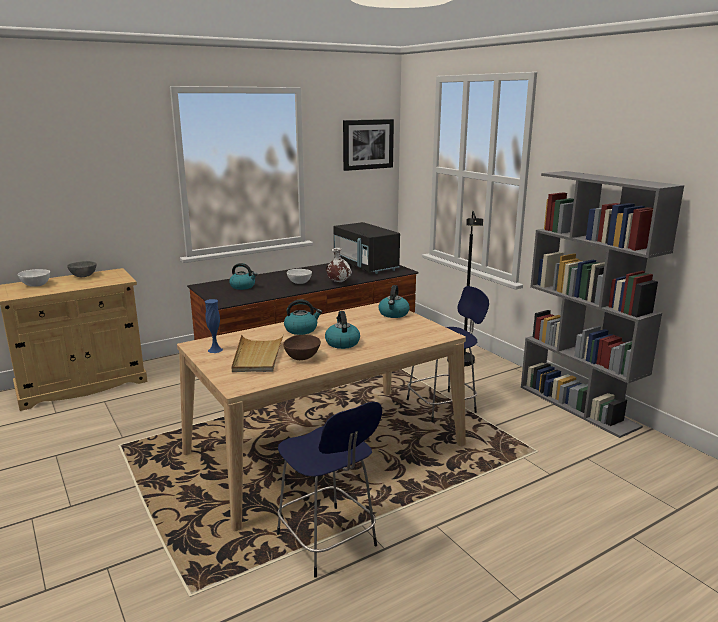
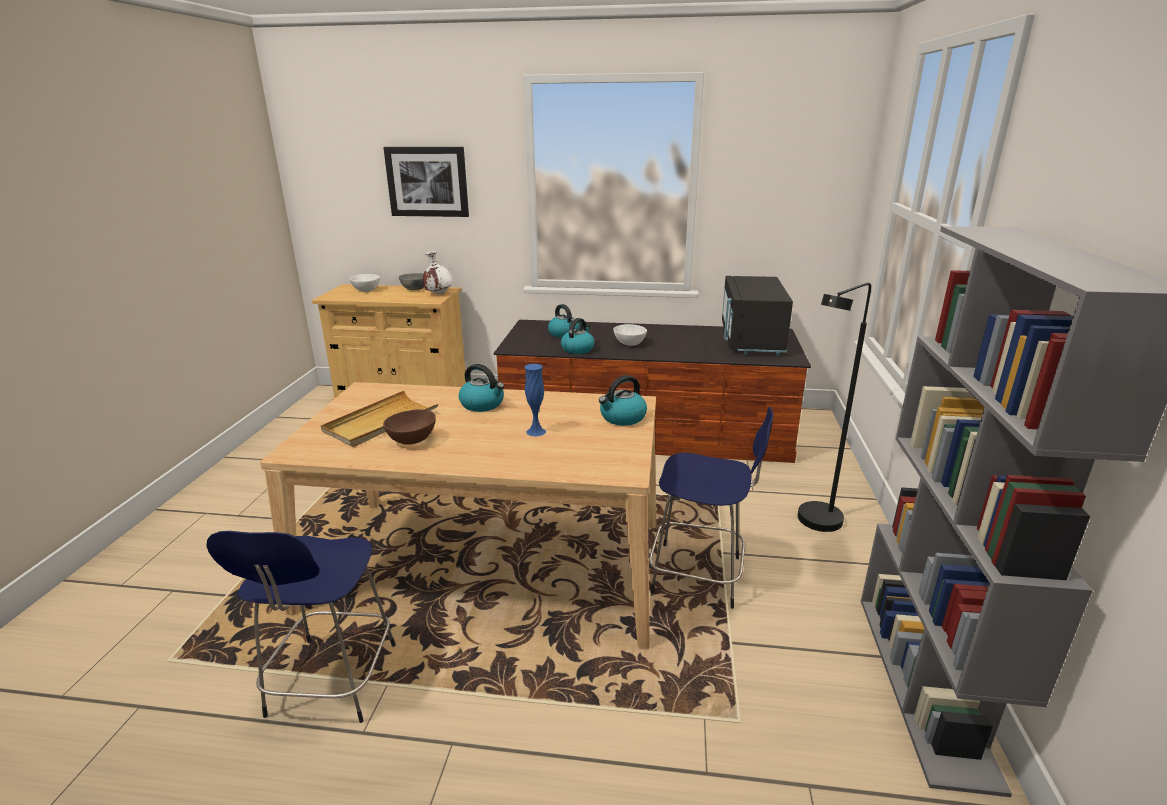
camera: 40 degrees right, 5 degrees up
blue vase [205,299,223,353] -> blue vase moved to [525,364,546,437]
kettle [325,311,360,349] -> kettle moved to [561,318,595,354]
white vase [326,248,352,282] -> white vase moved to [423,251,452,294]
picture [343,119,394,171] -> picture moved to [383,147,469,217]

